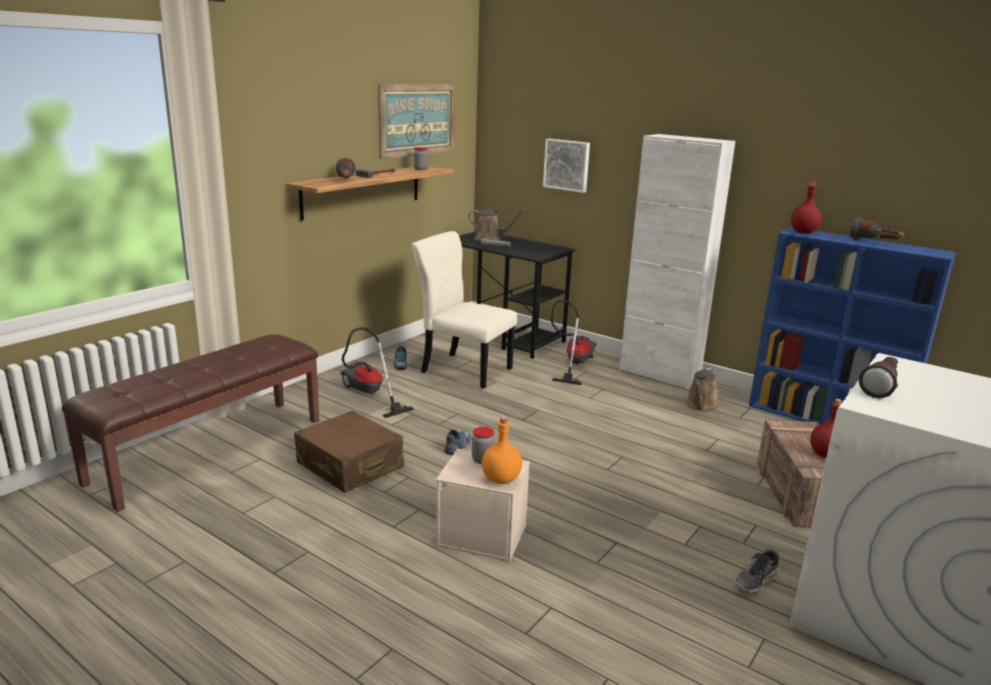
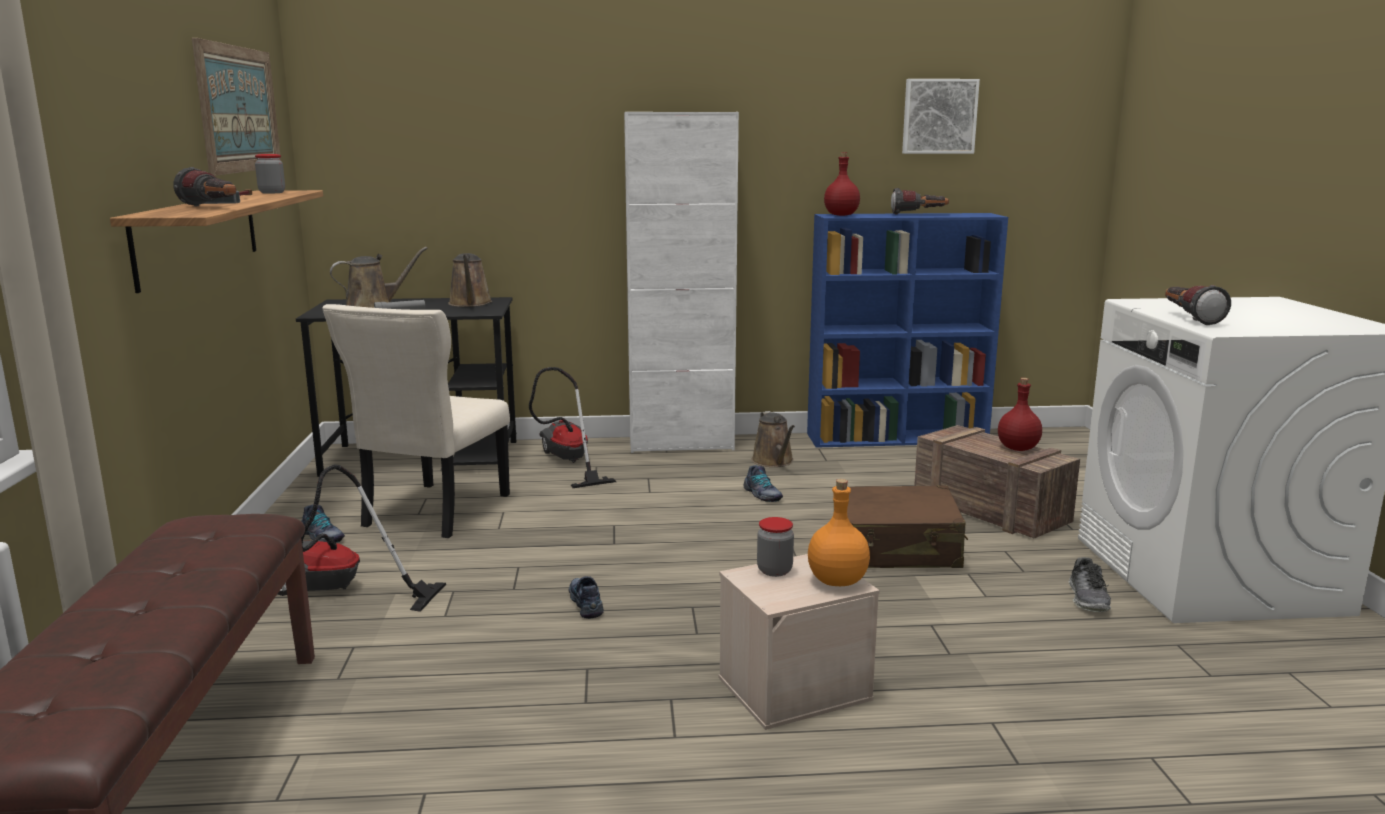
camera: 40 degrees left, 5 degrees down
brown suitcase [294,411,404,493] -> brown suitcase moved to [847,485,968,568]
beige chair [411,231,517,389] -> beige chair turned 60 degrees counterclockwise [322,304,510,538]
picture [543,139,590,193] -> picture moved to [902,79,980,154]
none -> brown watering can [448,253,492,307]
none -> shoe [744,465,783,502]

